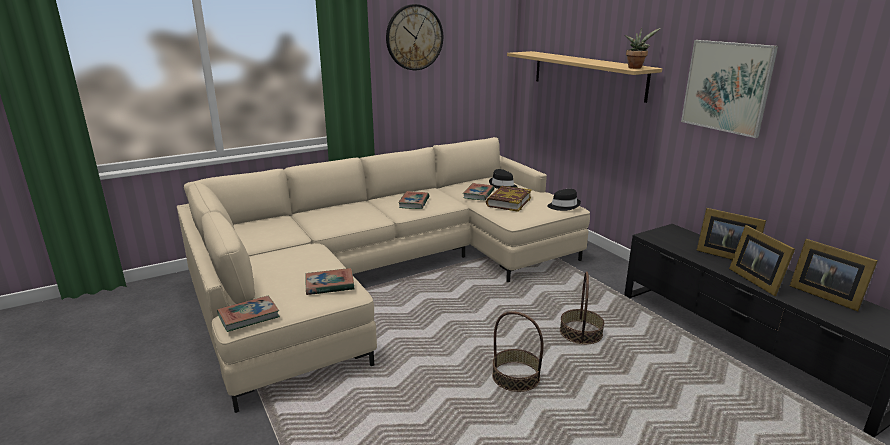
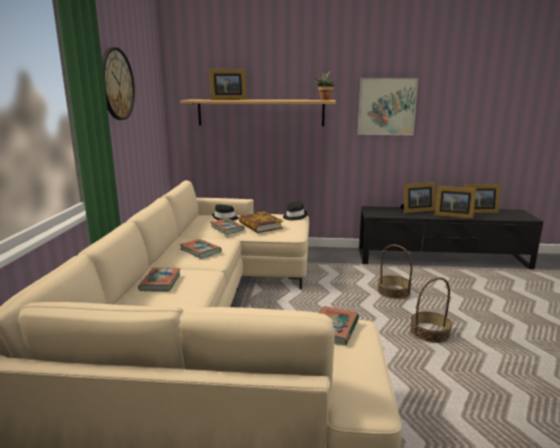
camera: 55 degrees left, 5 degrees down
book [217,296,280,332] -> book moved to [138,268,181,292]
none -> picture frame [209,69,246,100]

